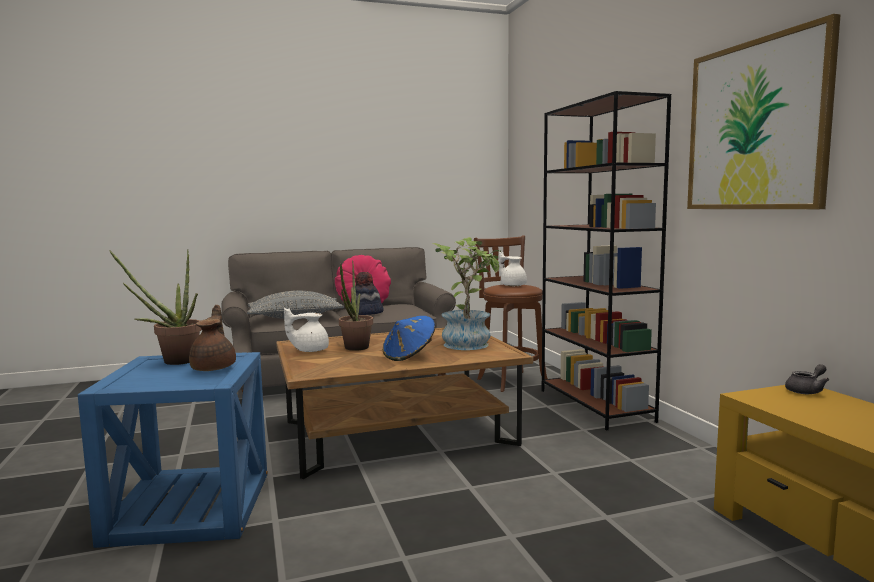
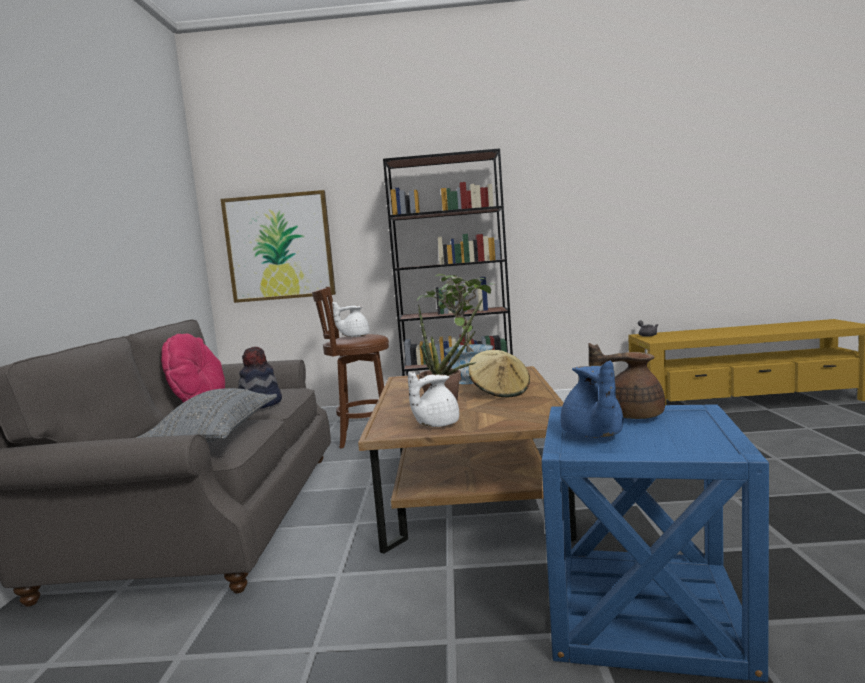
camera: 70 degrees left, 0 degrees up
potted plant [109,249,202,365] -> blue teapot [560,361,624,438]
white teapot [284,308,329,352] -> white teapot turned 45 degrees clockwise [408,372,459,427]
blue hat [383,316,435,361] -> beige hat [468,350,530,397]
picture [687,14,841,209] -> picture moved to [221,190,336,303]

